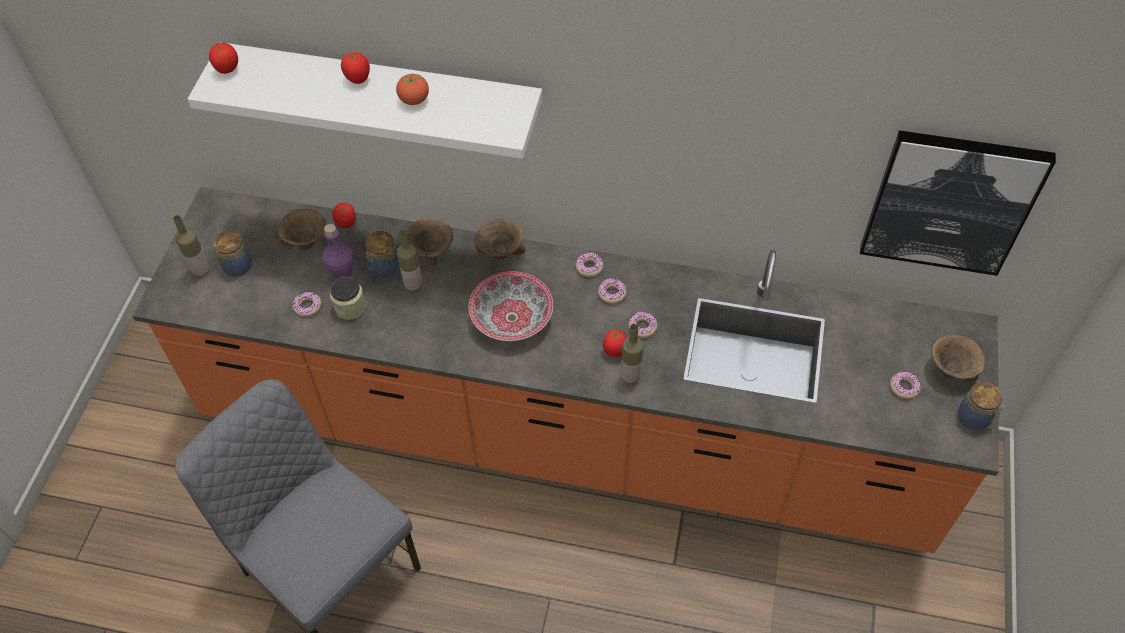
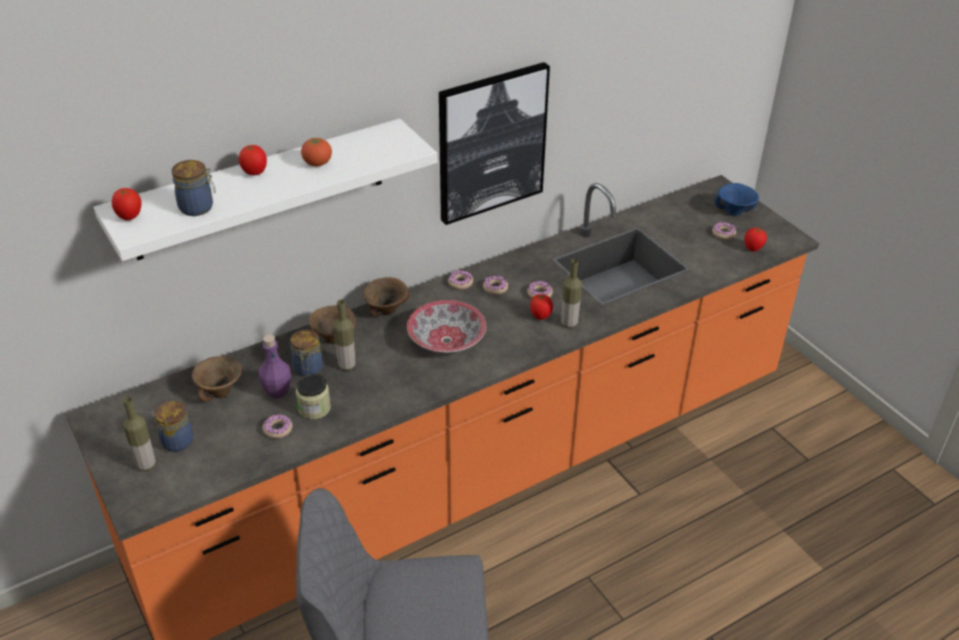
camera: 45 degrees left, 15 degrees down
tomato [332,203,356,228] -> tomato moved to [744,228,767,252]
picture [860,130,1056,276] -> picture moved to [439,62,550,225]
brown bowl [932,335,985,382] -> blue bowl [714,183,759,216]
jar [958,382,1005,430] -> jar moved to [172,160,216,216]

